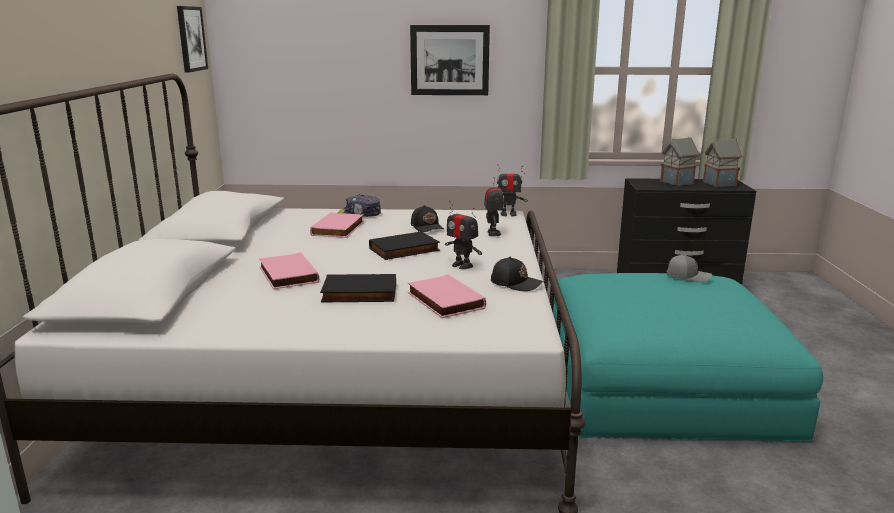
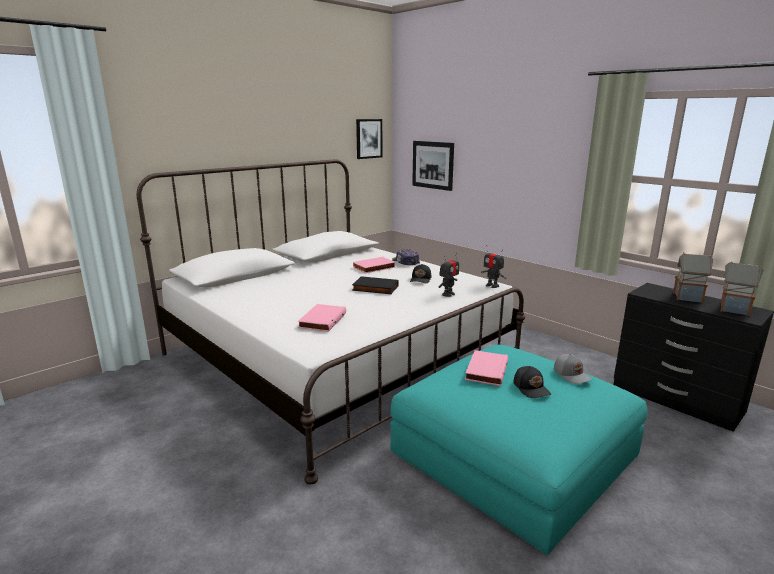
camera: 45 degrees right, 0 degrees up
pink book [259,252,319,289] -> pink book moved to [465,350,508,386]
black book [320,274,396,302] -> none
picture [410,25,490,95] -> picture moved to [412,141,454,191]
toy robot [445,201,482,269] -> none
black cap [491,257,543,291] -> black cap moved to [513,366,551,398]

